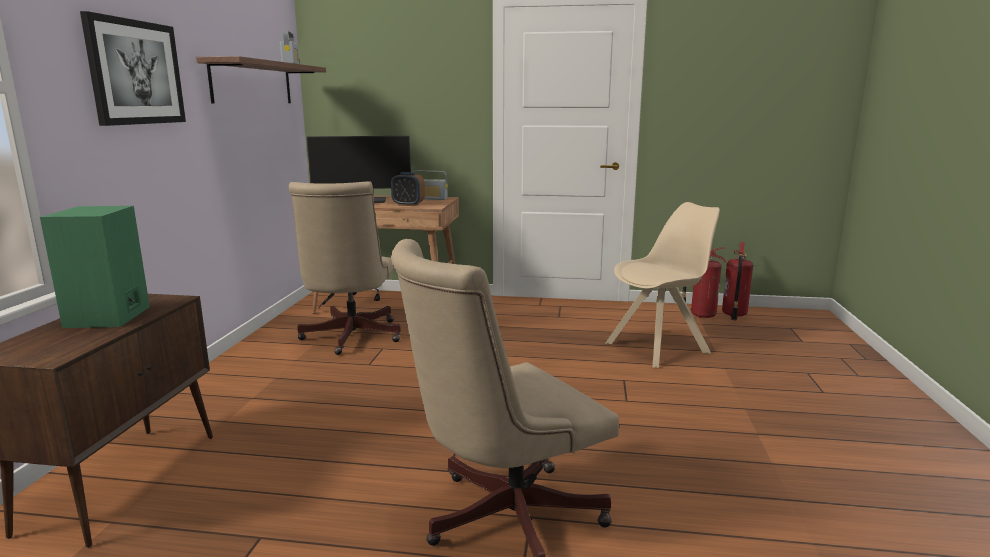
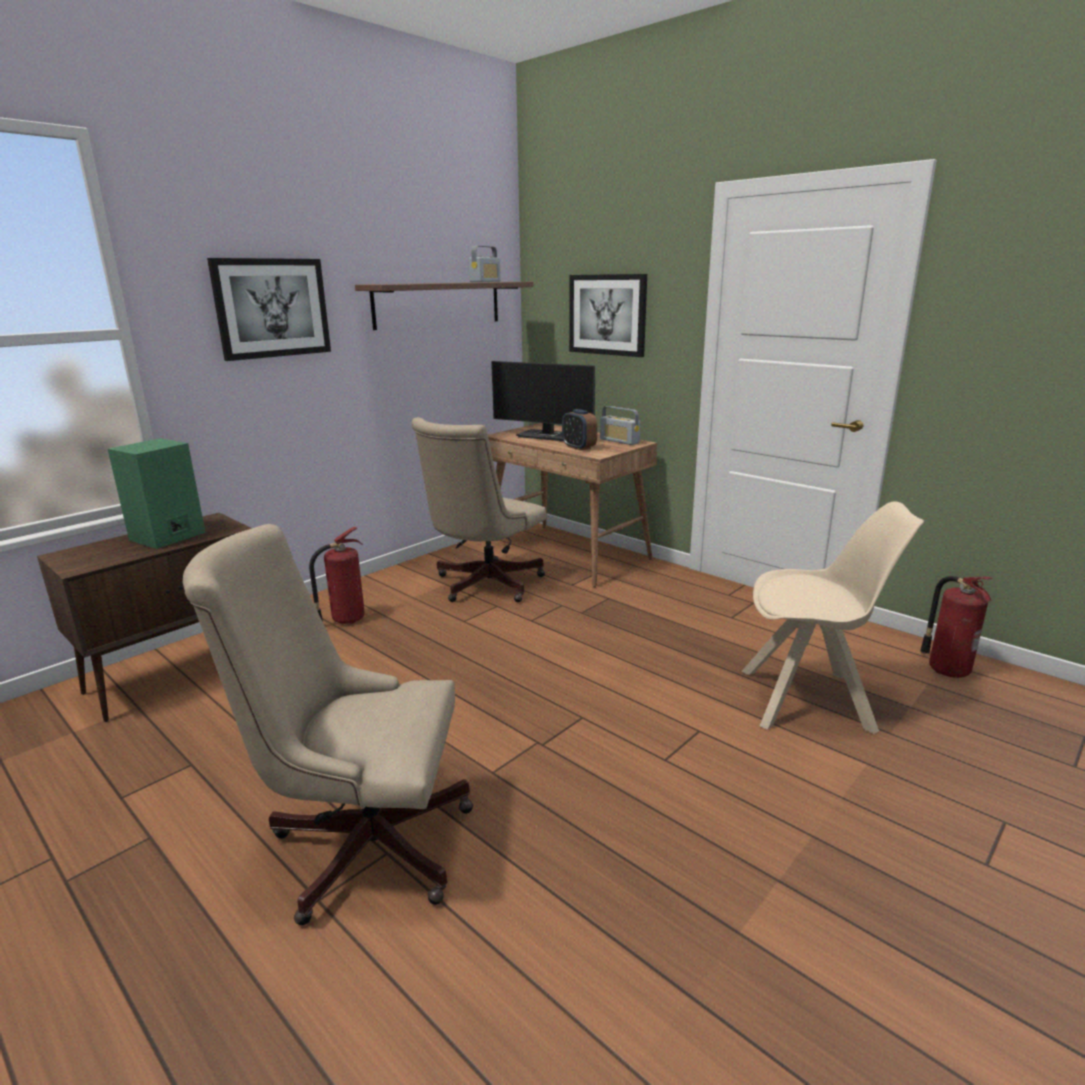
camera: 35 degrees right, 5 degrees up
fire extinguisher [722,242,753,320] -> fire extinguisher moved to [309,527,365,624]
none -> picture [569,274,647,357]

